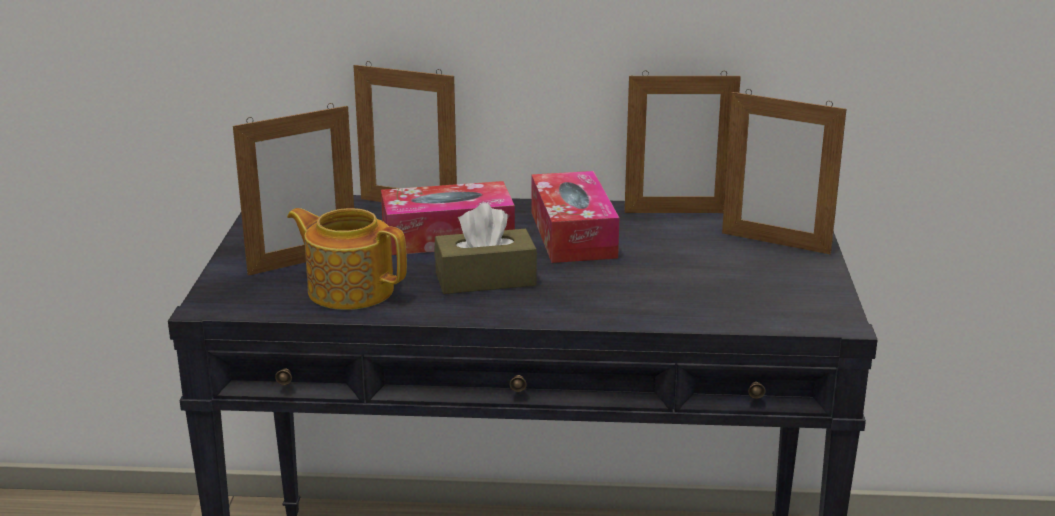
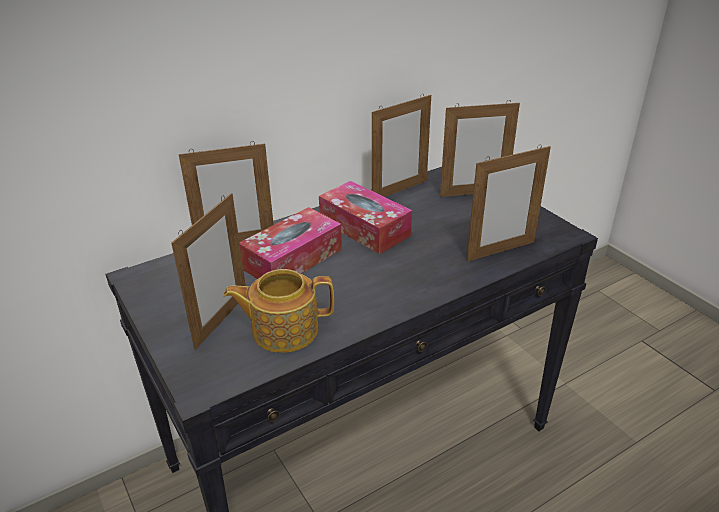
camera: 35 degrees left, 10 degrees up
brown tissue box [435,203,537,294] -> none
none -> picture frame [467,145,551,262]

